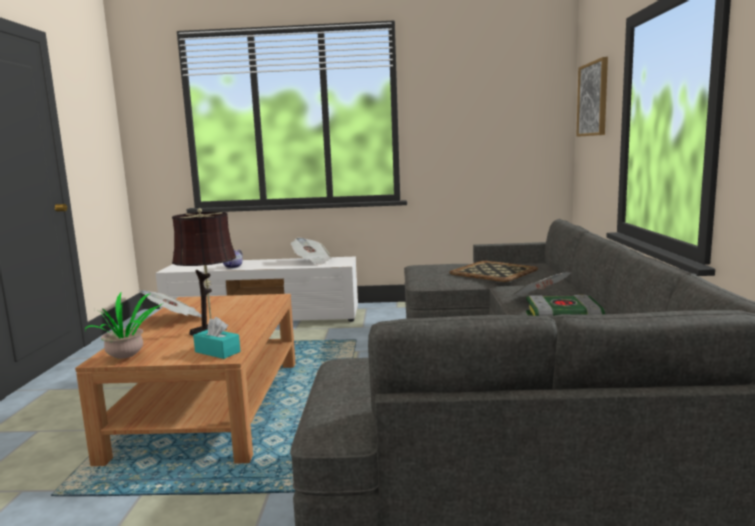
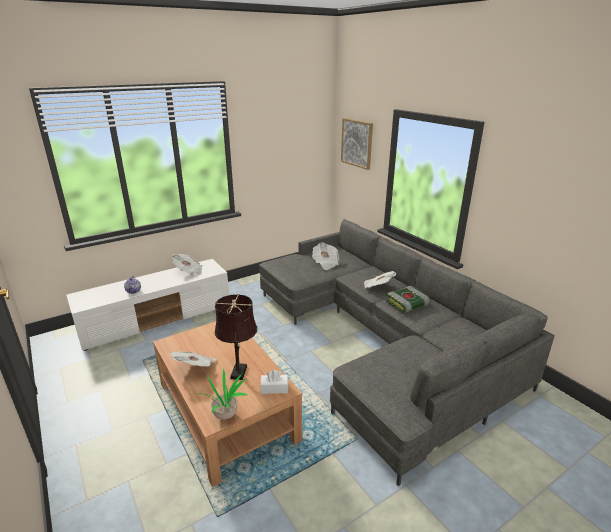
camera: 35 degrees left, 15 degrees up
turquoise tissue box [193,317,241,359] -> white tissue box [260,370,288,394]
tray [450,261,538,282] -> newspaper [312,243,339,270]

